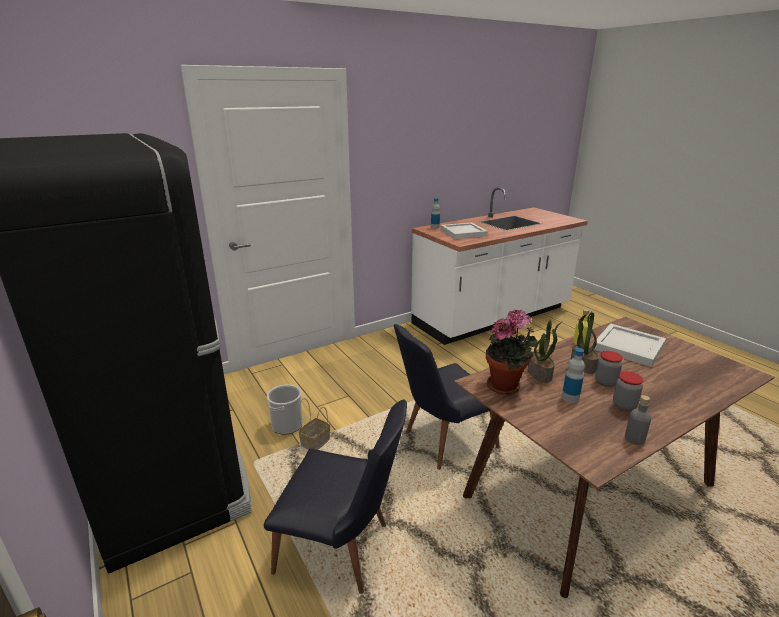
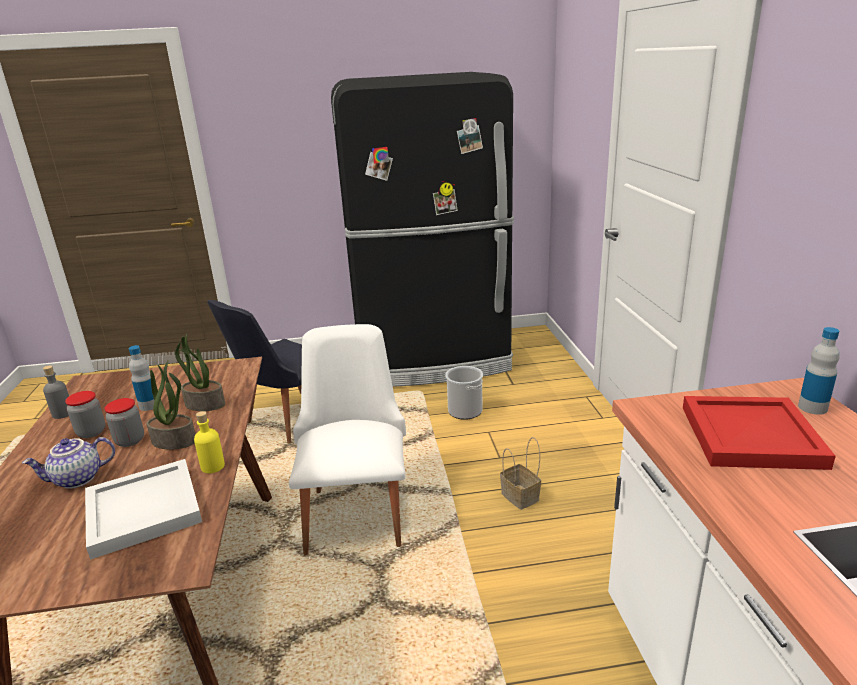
camera: 115 degrees right, 0 degrees up
basket [298,398,330,450] -> basket moved to [500,437,541,510]
black chair [394,324,500,470] -> white chair [289,324,406,555]
white tray [440,222,488,239] -> red tray [683,396,836,470]
potted plant [486,309,538,395] -> none
none -> teapot [22,437,115,488]

